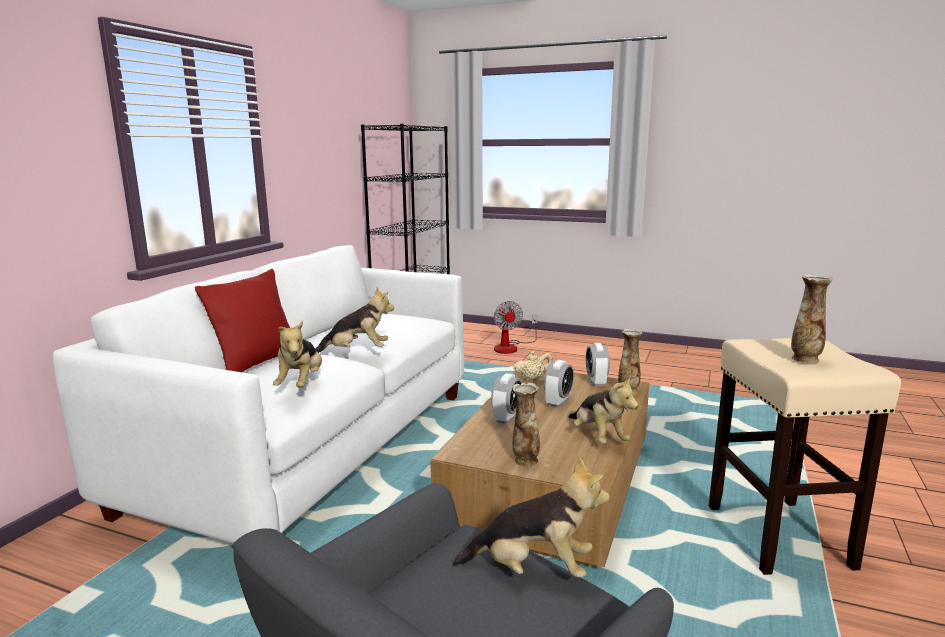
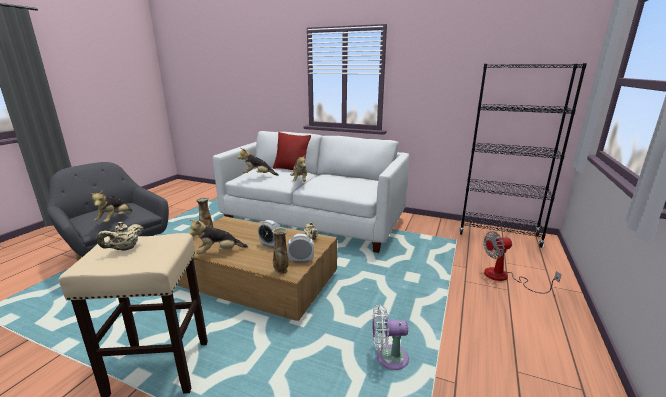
camera: 90 degrees right, 5 degrees up
alarm clock [491,373,522,424] -> none
vase [791,274,833,364] -> beige teapot [97,222,144,251]
none -> white fan [372,305,409,370]

